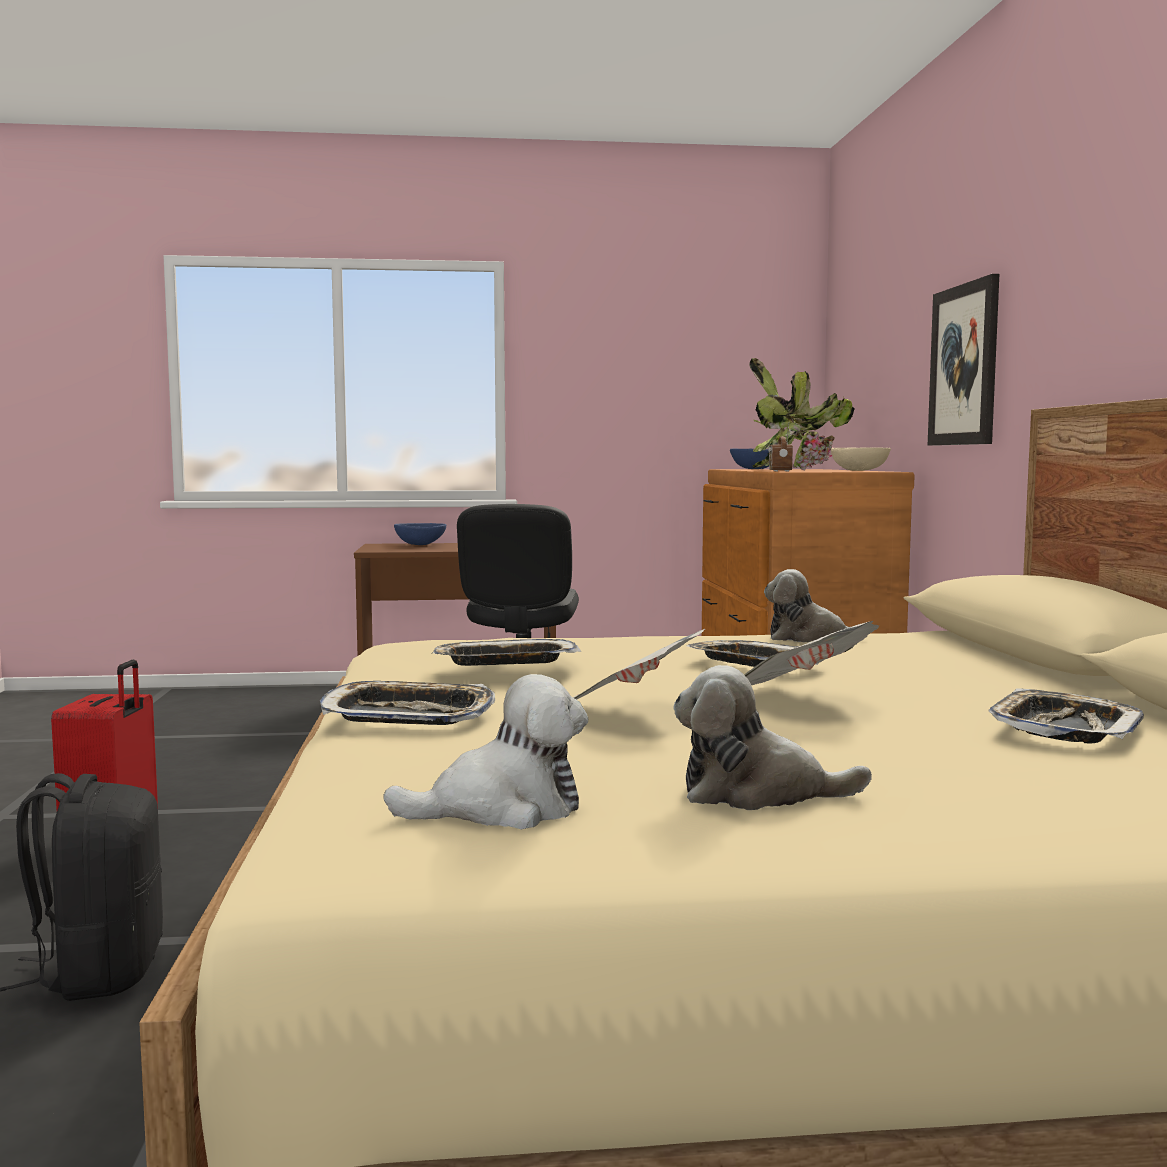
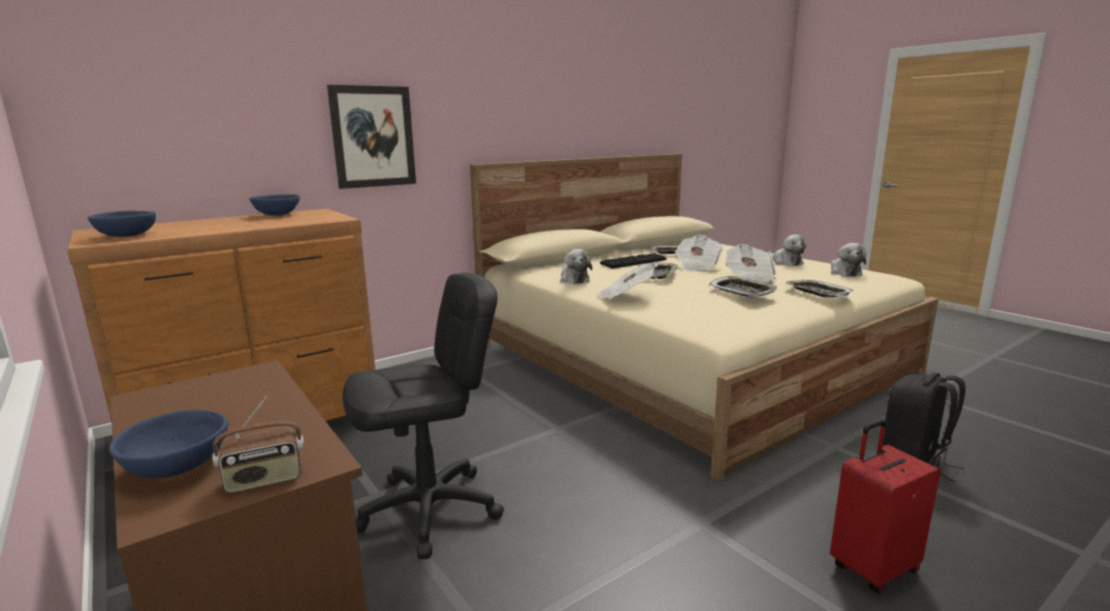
camera: 120 degrees left, 10 degrees up
plush toy [383,674,588,830] -> plush toy turned 135 degrees counterclockwise [831,243,866,277]
potted plant [750,358,854,470] -> none
radio [768,424,793,471] -> radio moved to [213,396,305,493]
beige bowl [831,447,891,471] -> blue bowl [250,194,300,215]
none -> newspaper [597,262,658,299]
none -> keyboard [600,253,666,269]

